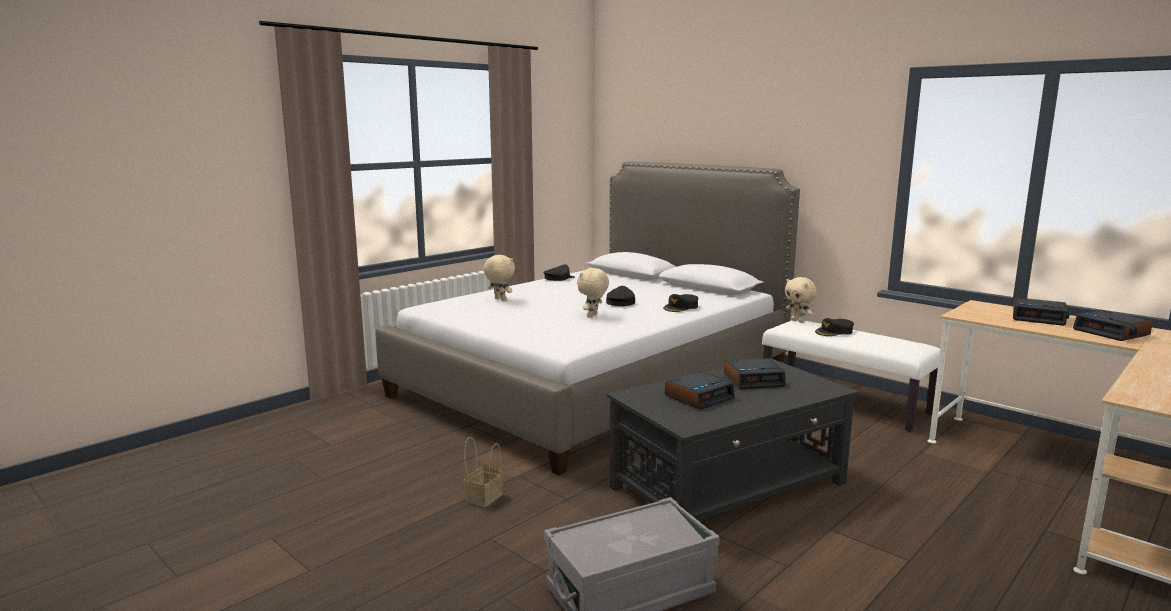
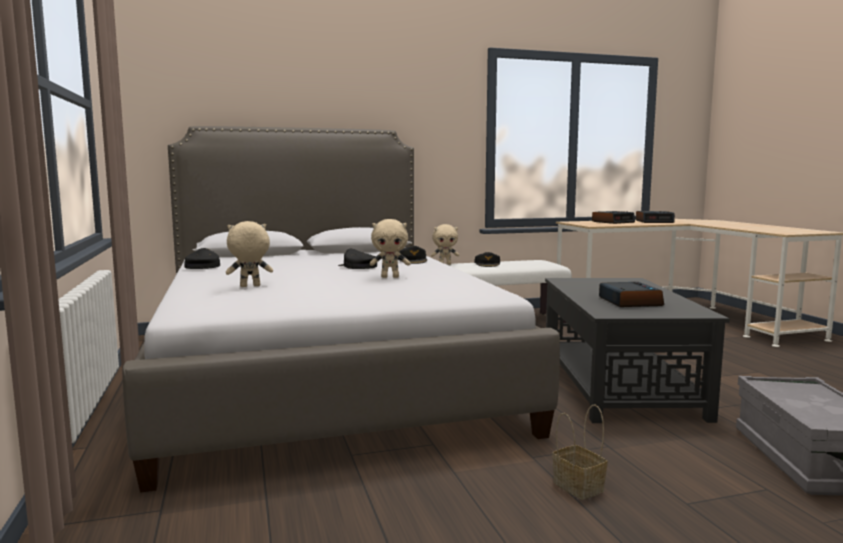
camera: 60 degrees left, 5 degrees down
beige plush toy [577,268,609,318] -> beige plush toy turned 60 degrees counterclockwise [369,219,410,278]
alarm clock [724,358,785,389] -> none

